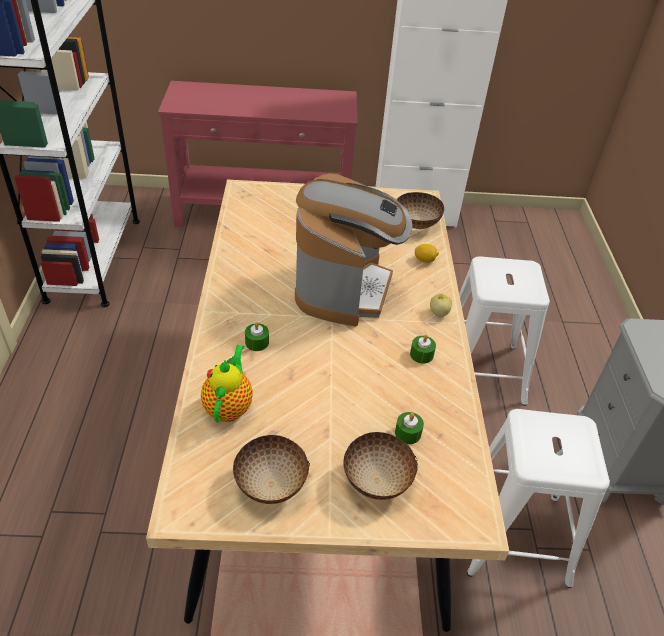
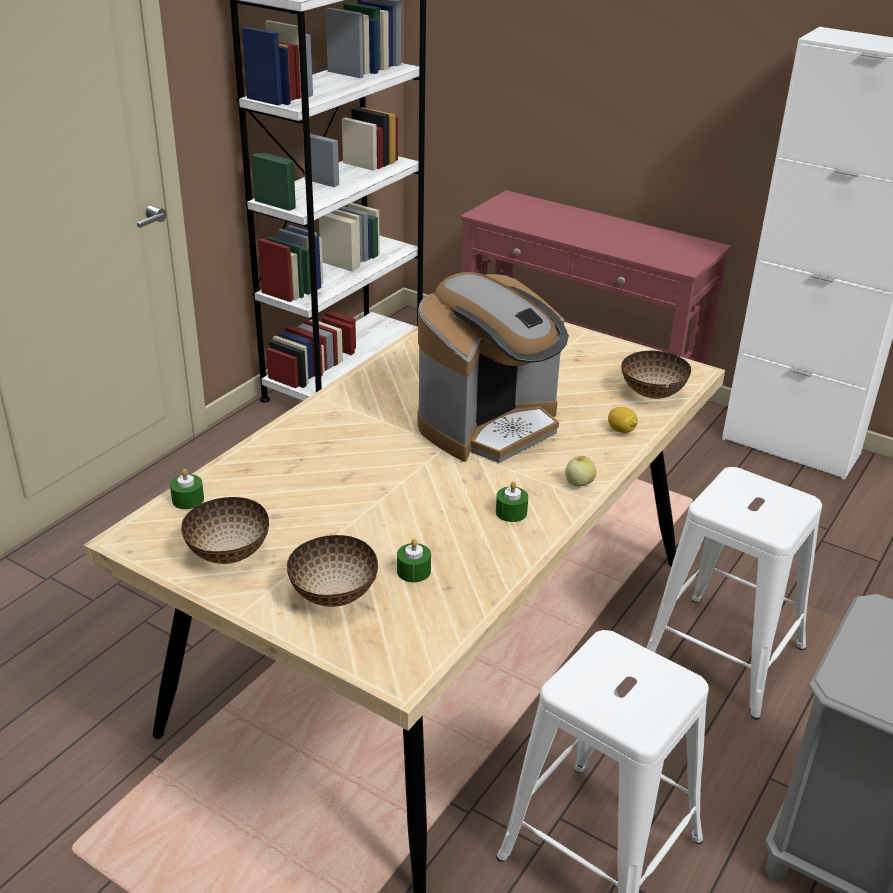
camera: 35 degrees right, 10 degrees down
teapot [201,345,253,423] -> none
green candle [245,322,269,351] -> green candle moved to [170,469,204,509]

